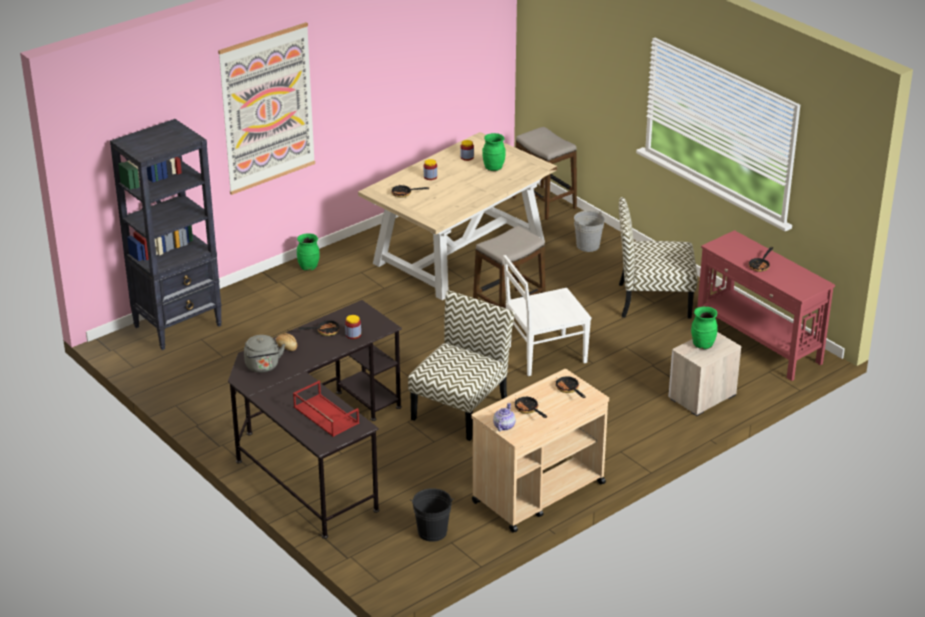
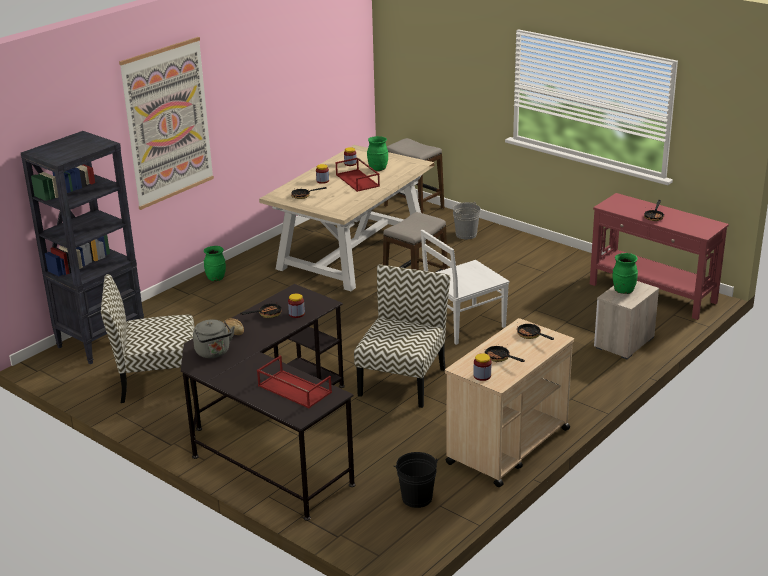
camera: 10 degrees left, 5 degrees down
teapot [493,403,516,431] -> jar [473,353,491,381]
chair [619,197,697,319] -> chair moved to [101,274,195,403]
none -> red tray [336,158,380,192]

